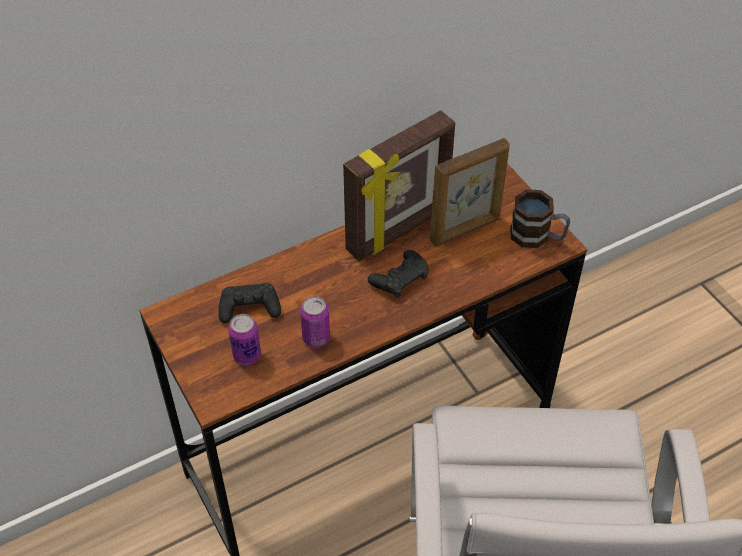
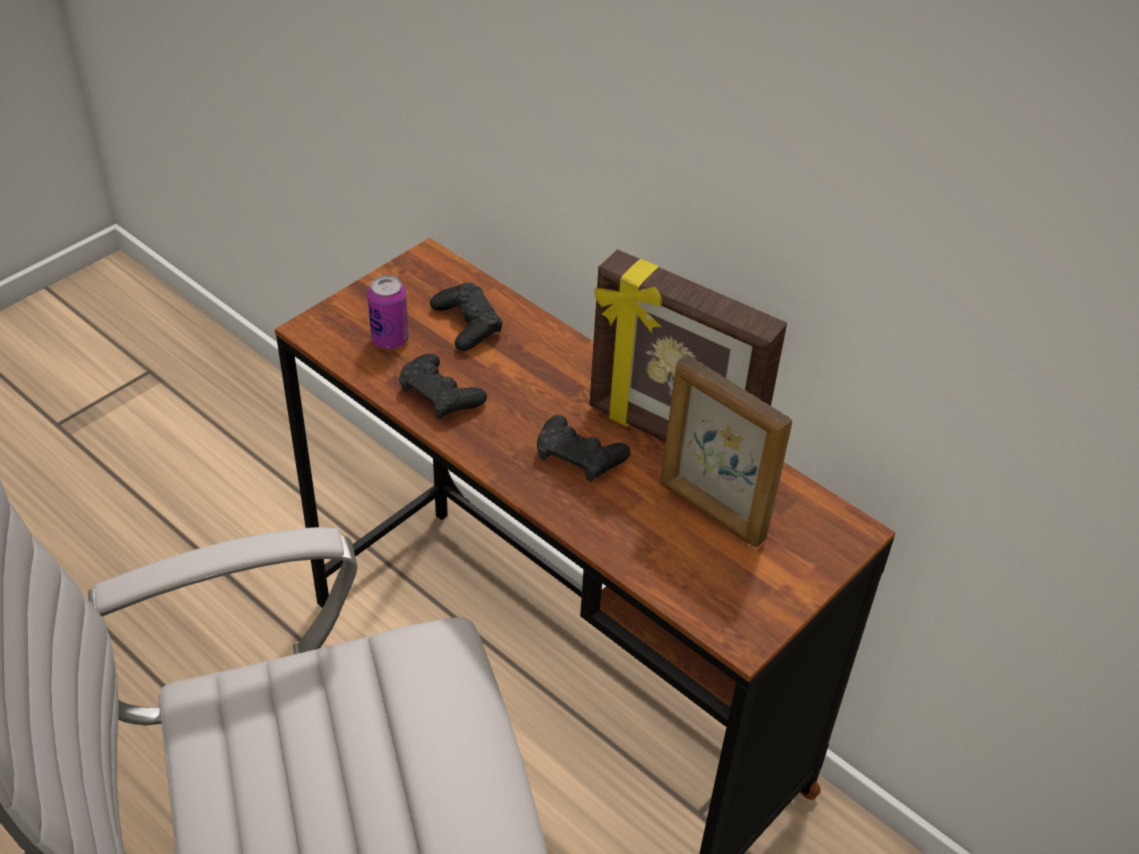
camera: 70 degrees right, 5 degrees down
can [300,296,330,347] -> black game controller [399,354,487,419]
mug [510,190,570,248] -> none

